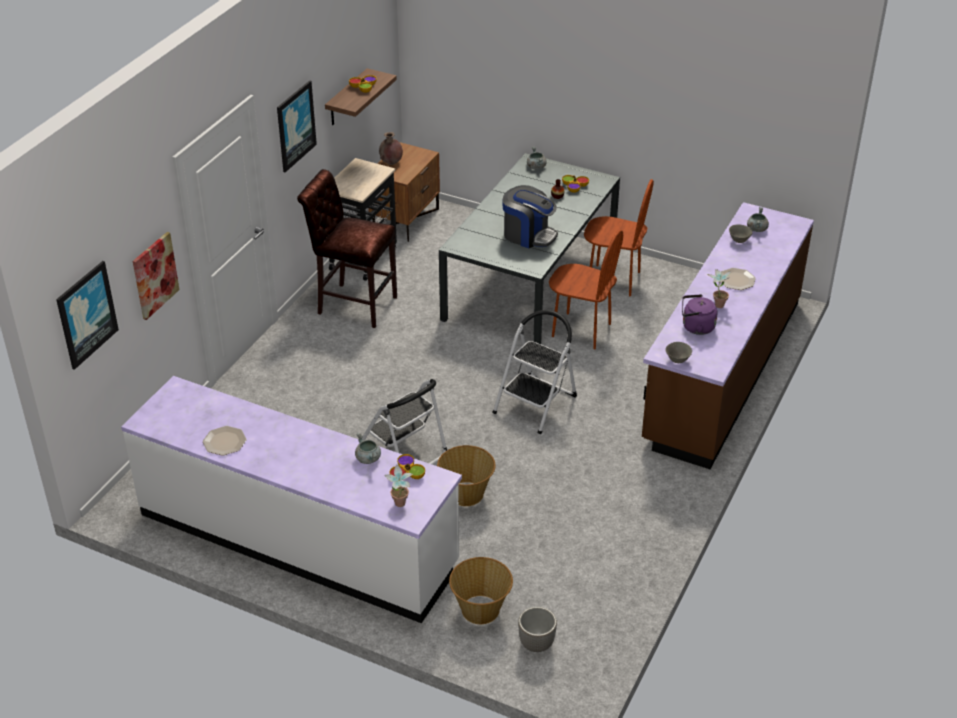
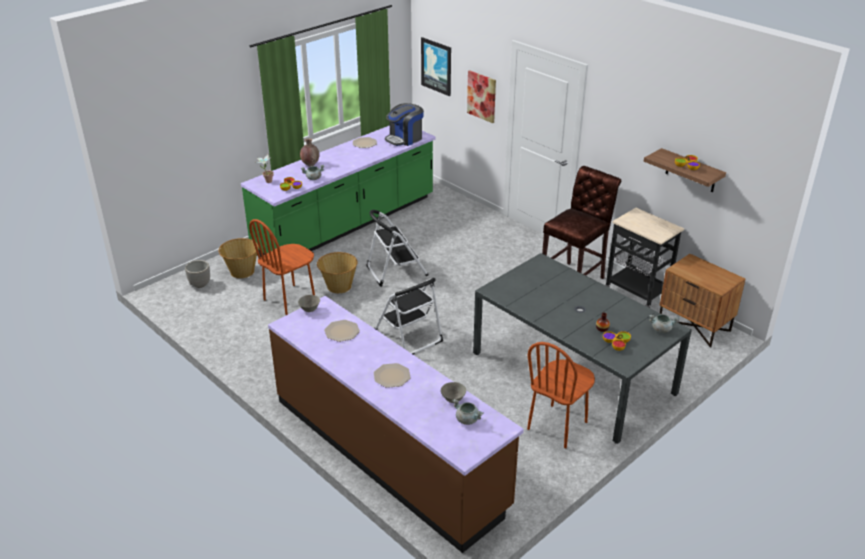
camera: 110 degrees right, 5 degrees down
white counter [121,376,462,623] -> green counter [241,125,436,257]
picture [277,80,317,172] -> none
brown vase [379,132,403,165] -> brown vase moved to [300,138,320,166]
coffee machine [503,185,558,248] -> coffee machine moved to [385,103,424,146]
brown chair [549,230,623,349] -> brown chair moved to [249,219,315,315]
purple kettle [682,294,717,335] -> plate [324,320,360,342]
potted plant [708,269,731,308] -> none

